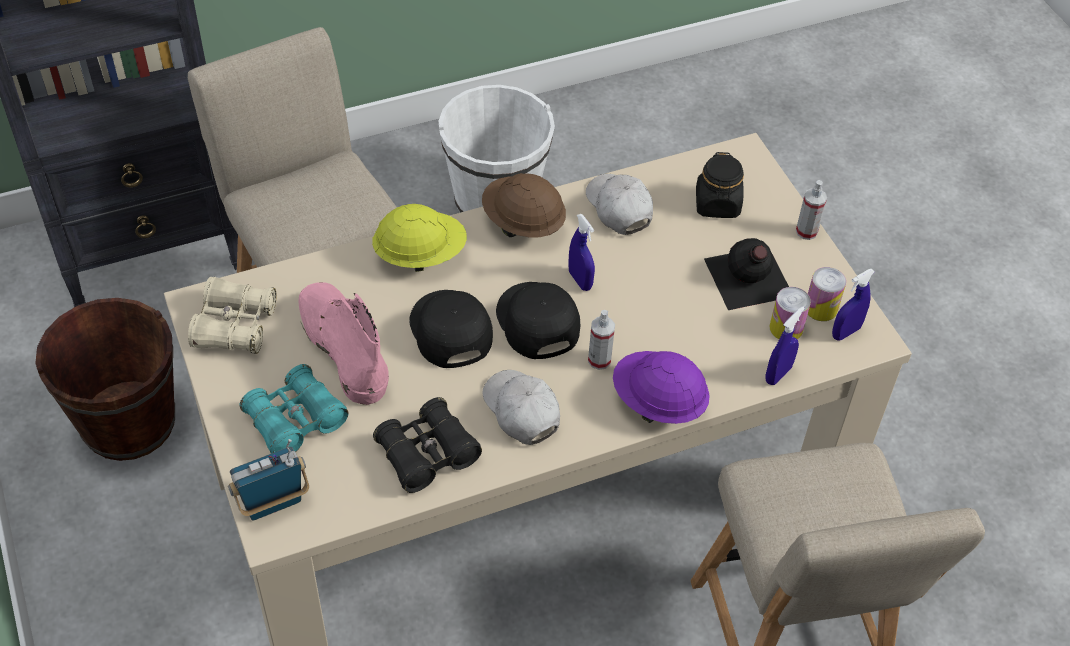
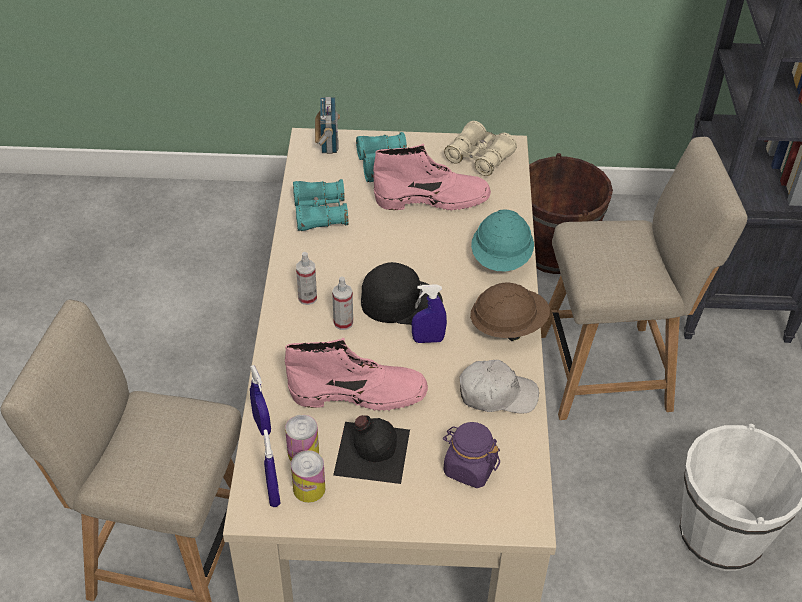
camera: 115 degrees right, 5 degrees down
yellow hard hat [372,204,467,272] -> turquoise hard hat [471,209,534,271]
black binoculars [373,397,482,493] -> turquoise binoculars [293,179,349,231]
black cap [409,290,493,368] -> none
white cap [483,370,560,445] -> none
purple hard hat [613,351,710,424] -> none
black jar [696,152,744,218] -> purple jar [443,422,500,488]
spray bottle [796,180,827,240] -> spray bottle moved to [296,252,317,305]
none -> pink boot [285,338,428,411]

